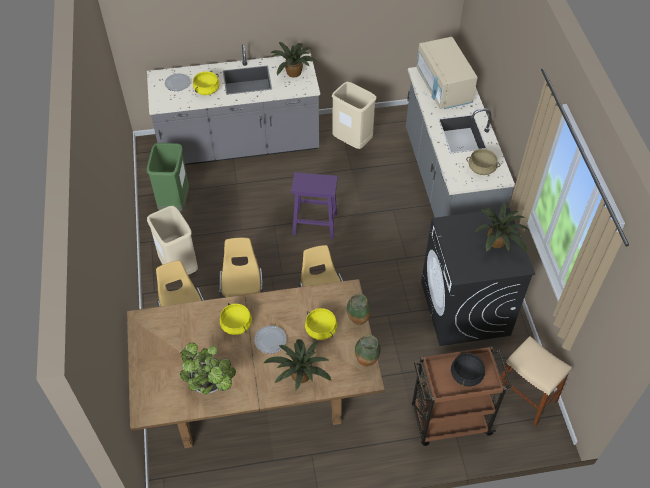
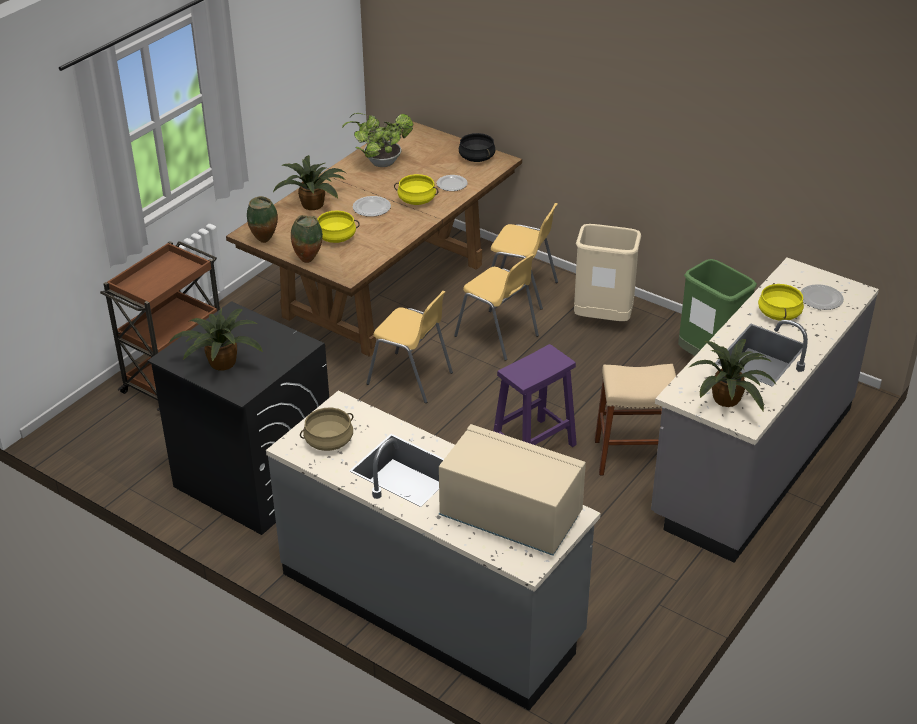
camera: 135 degrees right, 15 degrees down
beige trash can [332,82,377,149] -> none
black cooking pot [451,351,485,387] -> black cooking pot moved to [459,133,495,162]
beige stool [501,336,572,426] -> beige stool moved to [595,364,676,476]
none -> plate [437,175,468,191]

